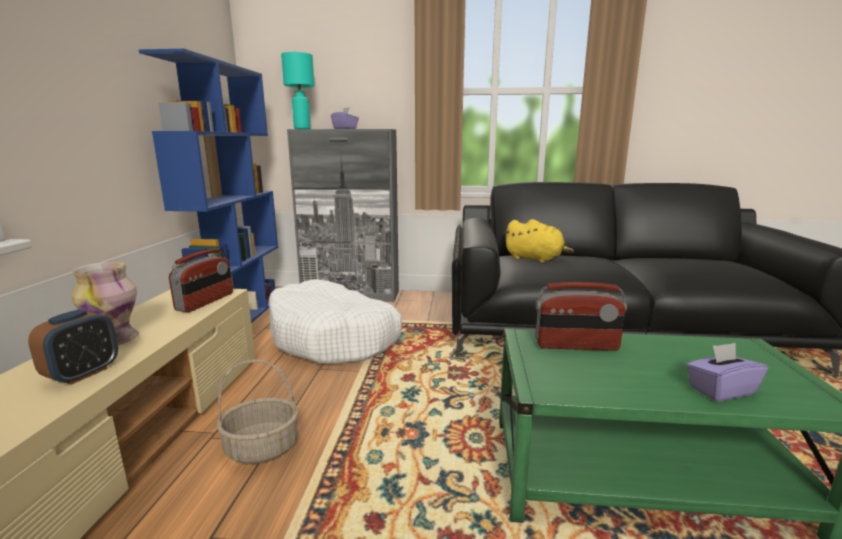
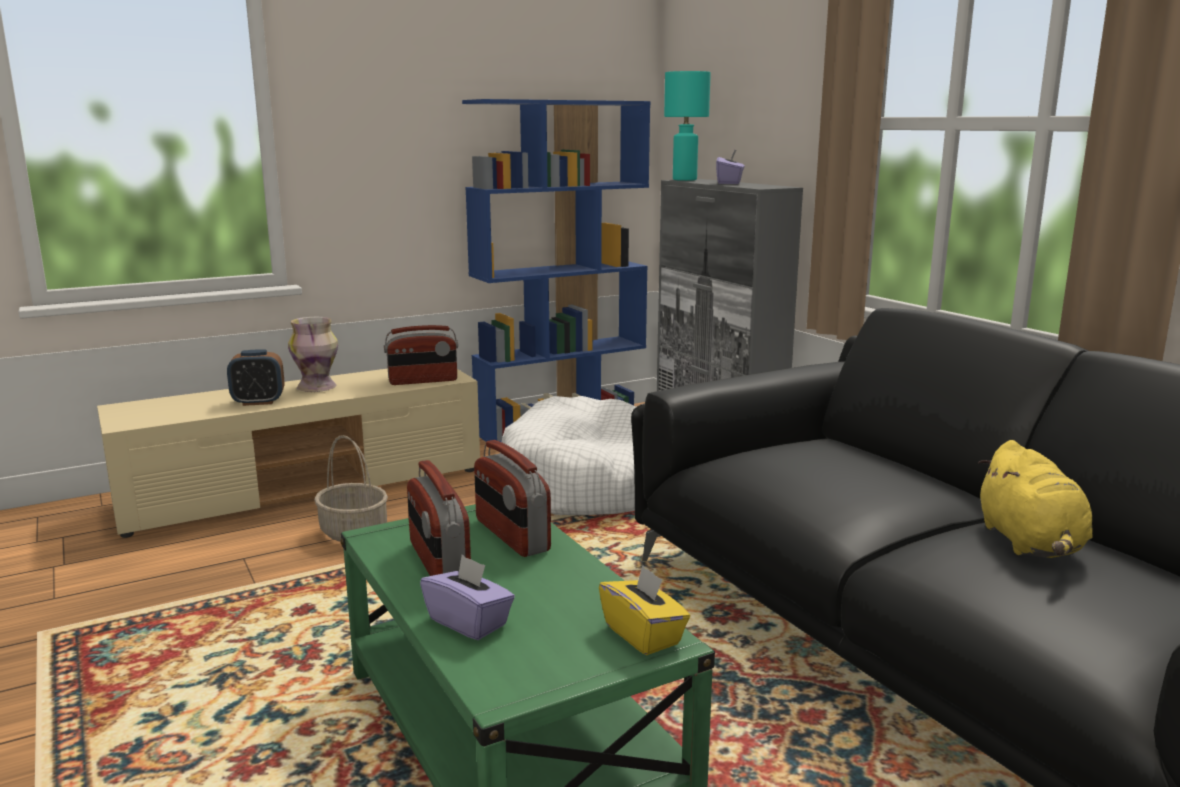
camera: 55 degrees right, 0 degrees up
yellow plush toy [504,219,574,263] -> yellow plush toy moved to [978,440,1093,558]
none -> radio [407,460,471,576]
none -> yellow tissue box [599,565,690,655]

